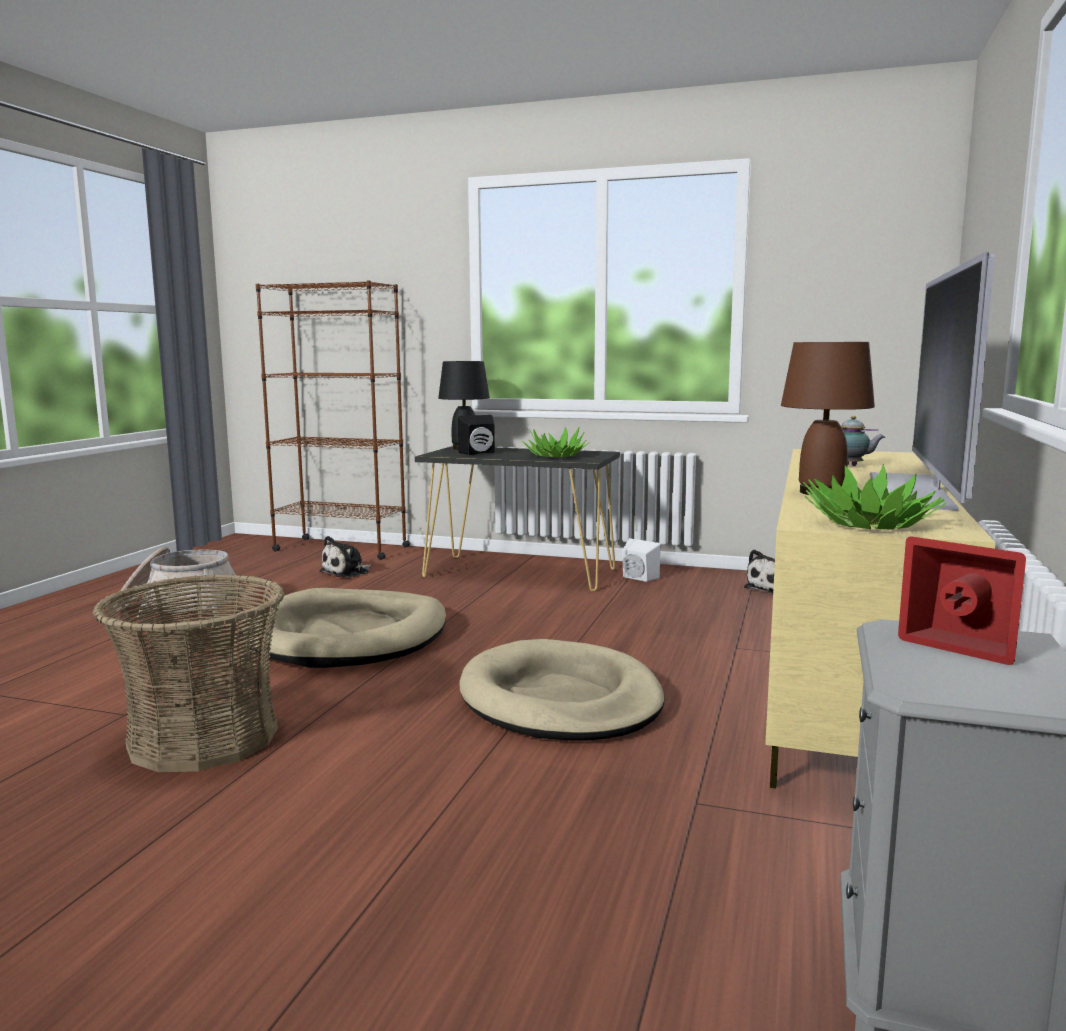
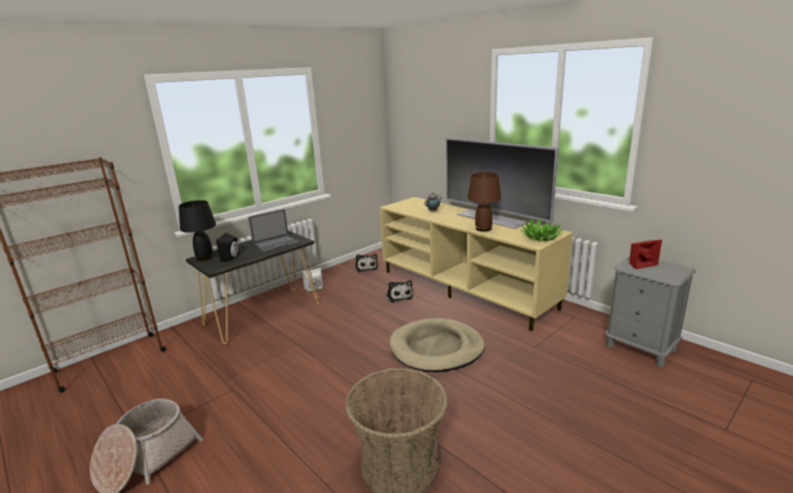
camera: 60 degrees left, 10 degrees up
beige dog bed [244,588,446,668] -> none
plush toy [319,536,372,577] -> plush toy moved to [386,280,413,303]
potted plant [522,427,590,457] -> laptop [248,209,300,253]

